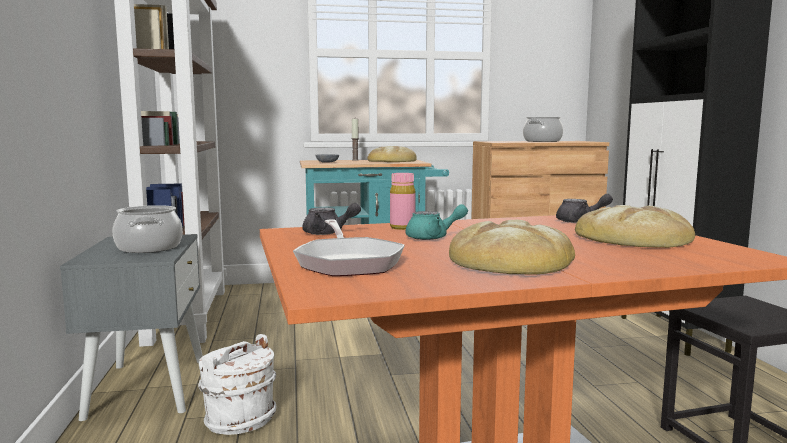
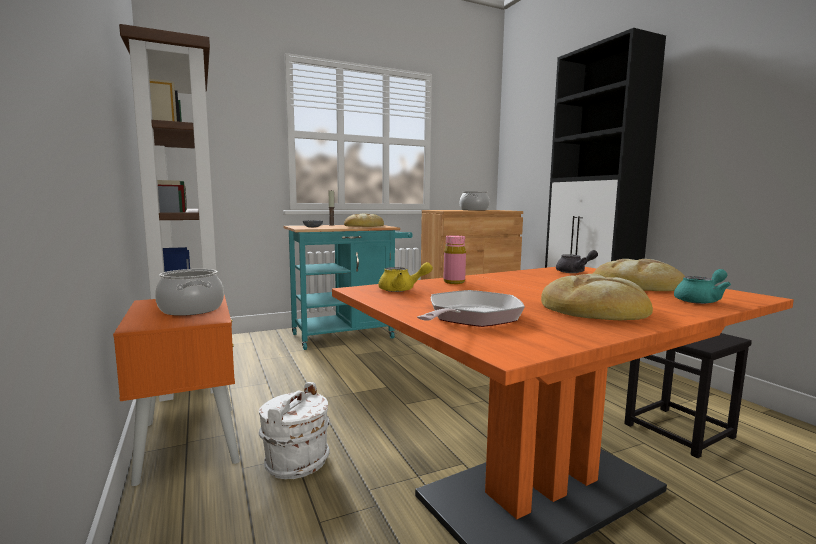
camera: 15 degrees left, 0 degrees up
grey nightstand [60,234,203,421] -> orange nightstand [113,295,240,486]
frying pan [293,219,405,276] -> frying pan turned 120 degrees counterclockwise [417,290,525,327]
grey teapot [303,203,361,235] -> yellow teapot [378,262,433,292]
turquoise teapot [406,204,468,240] -> turquoise teapot moved to [674,269,731,304]

